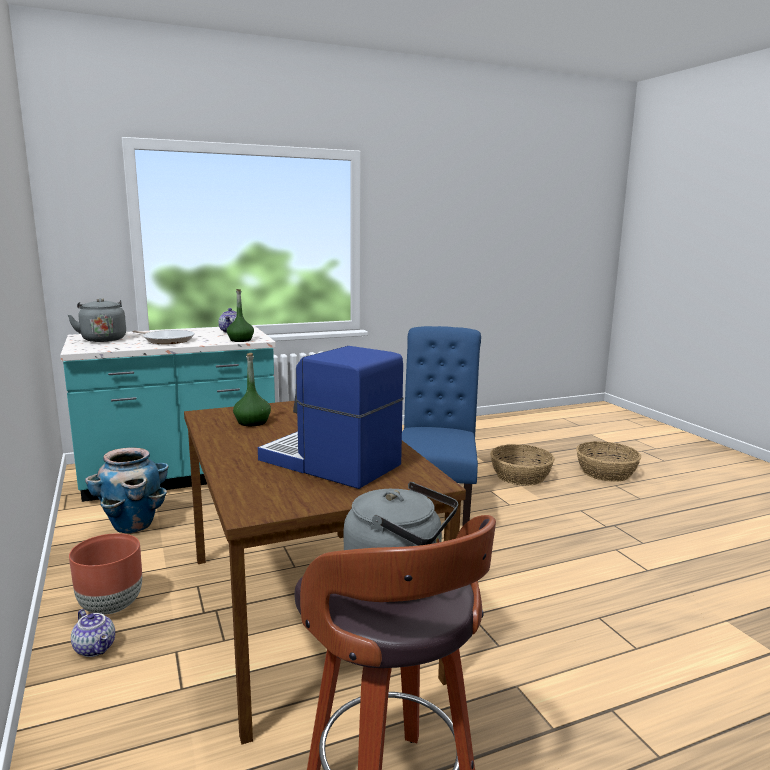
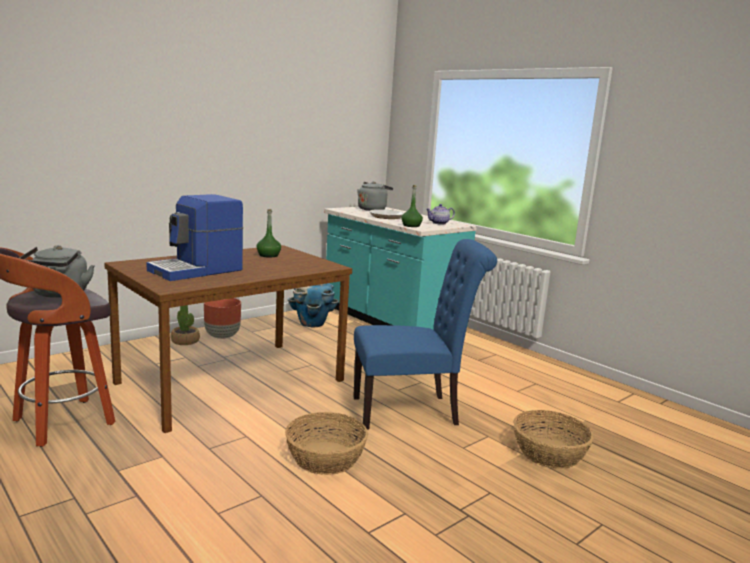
camera: 70 degrees right, 0 degrees up
teapot [71,609,115,657] -> potted plant [171,305,200,345]
coffee machine [258,346,403,489] -> coffee machine turned 150 degrees counterclockwise [146,194,243,281]
basket [576,441,641,482] -> basket moved to [285,412,368,475]

